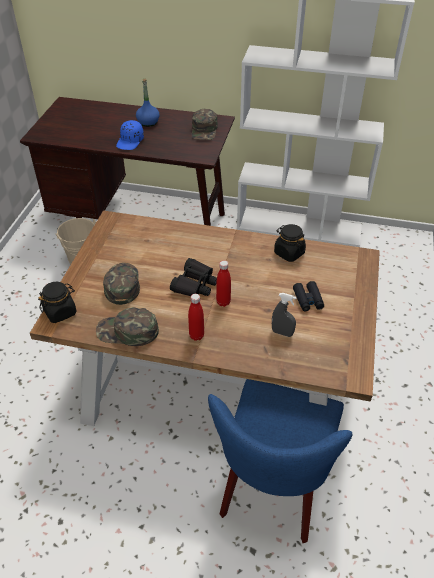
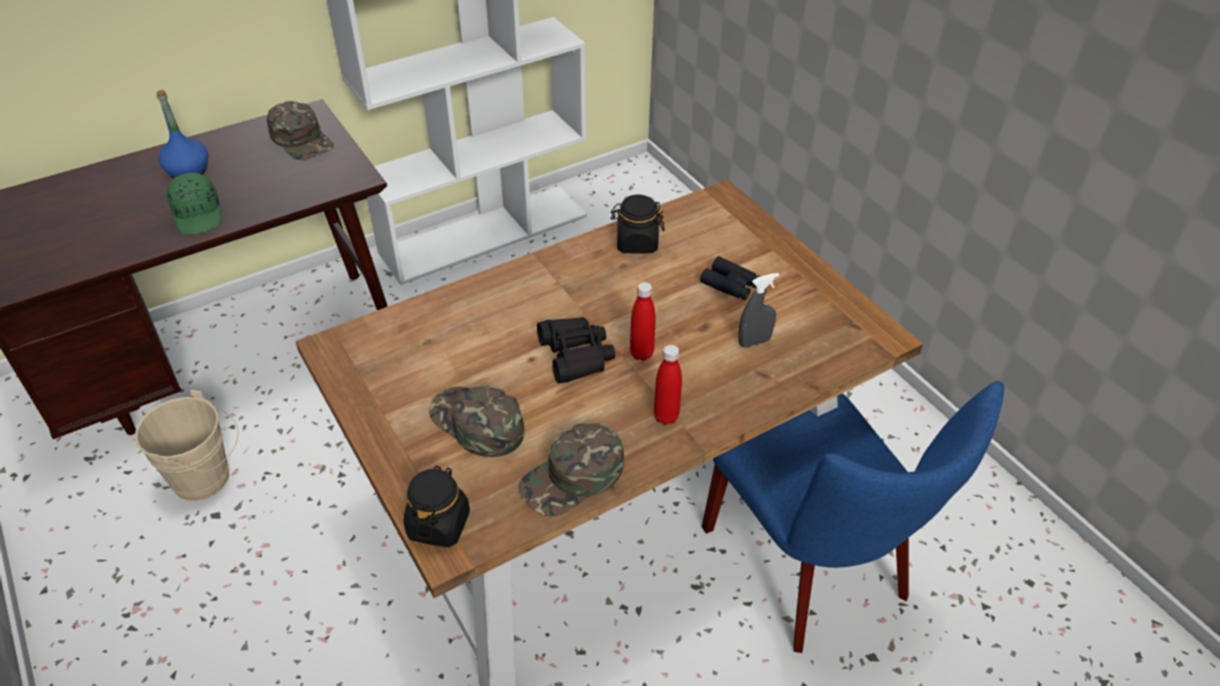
camera: 45 degrees left, 0 degrees up
blue cap [116,120,144,150] -> green cap [167,173,222,235]

